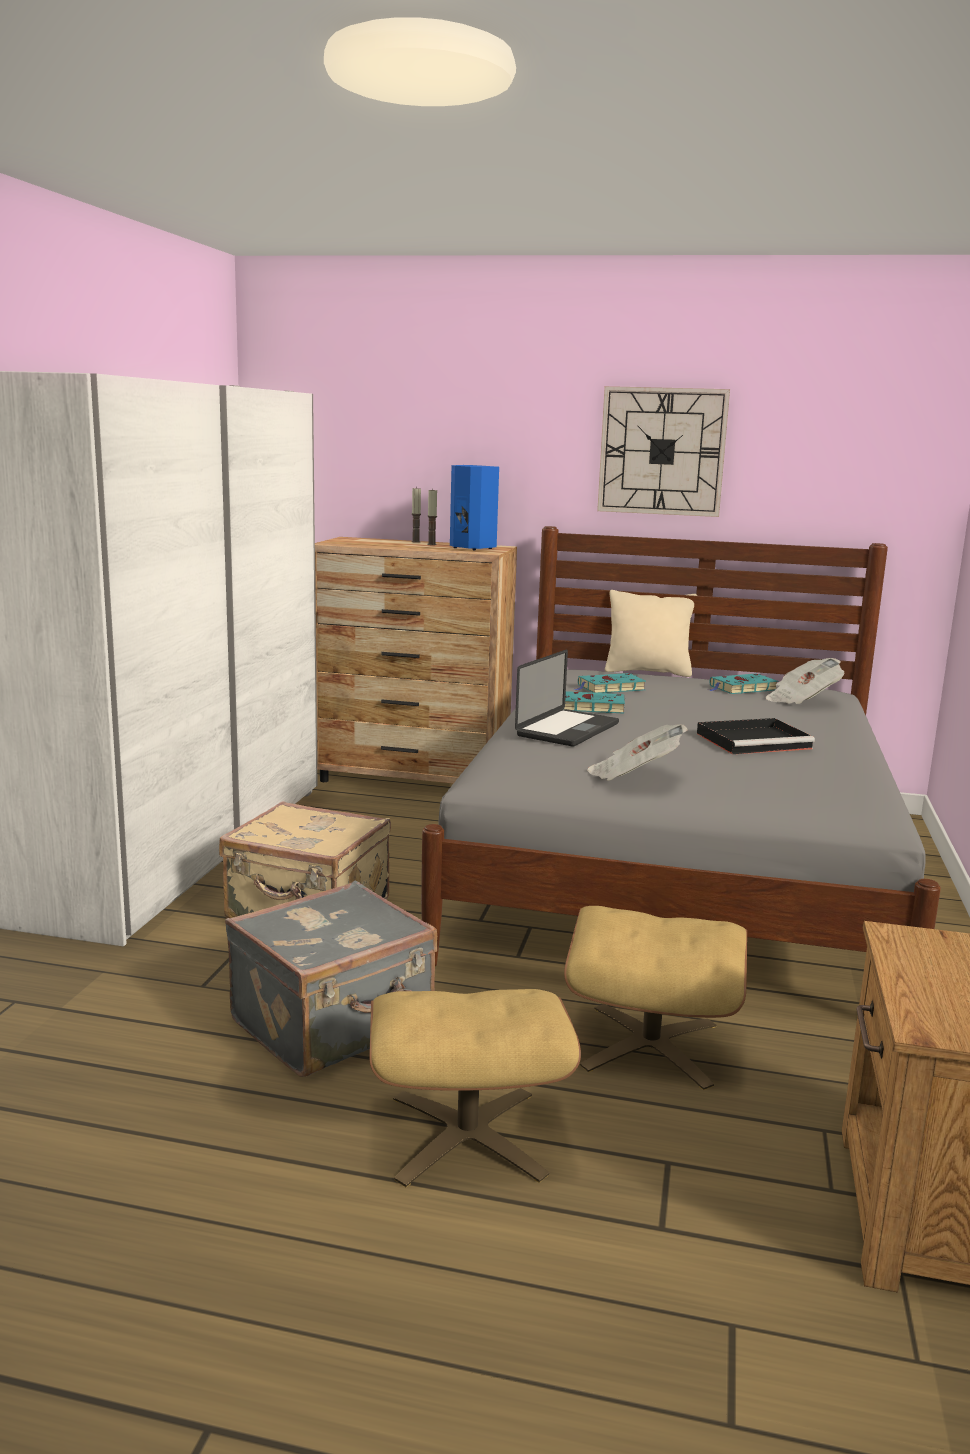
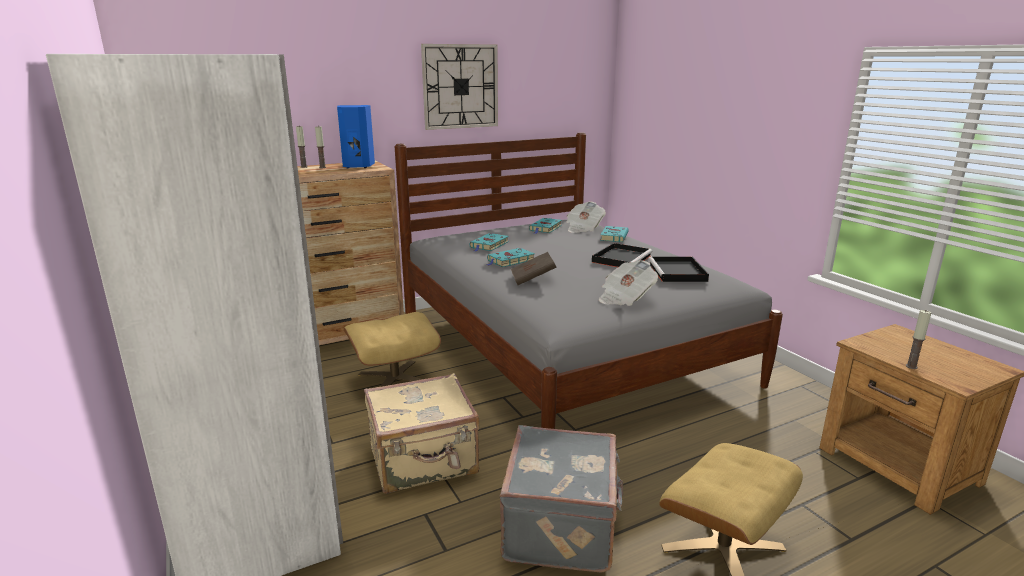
camera: 40 degrees left, 5 degrees up
laptop [515,650,619,747] -> brown book [511,252,557,285]
beige ottoman [564,906,747,1090] -> beige ottoman moved to [344,312,441,387]
beige pillow [605,590,697,677] -> none
none -> turquoise book [600,226,629,242]
none -> black tray [649,257,709,282]
none -> candle [906,310,931,369]

